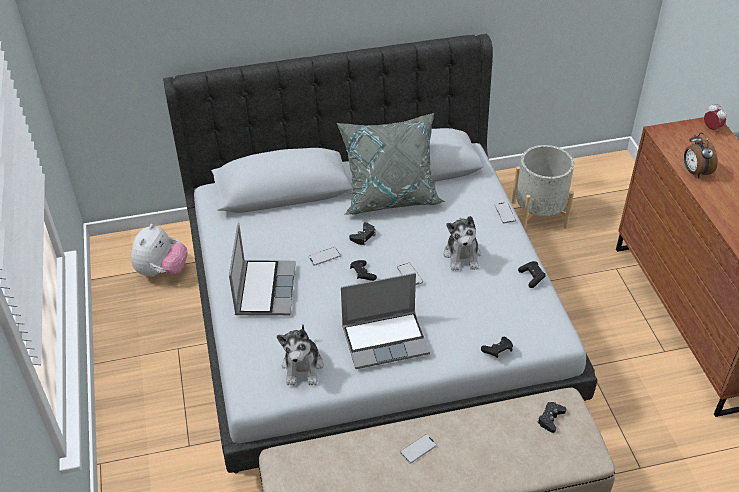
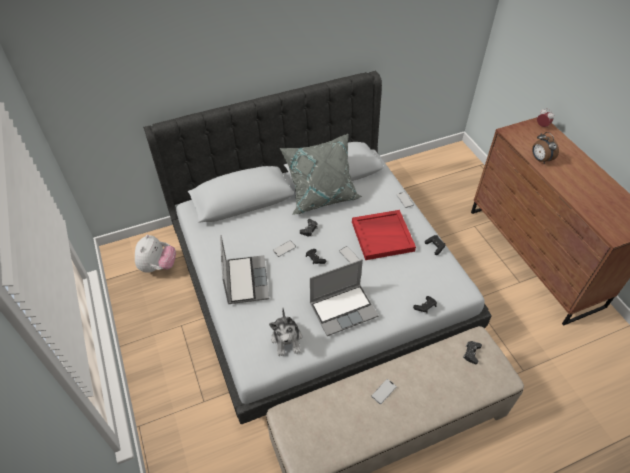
camera: 10 degrees left, 5 degrees up
plush toy [444,216,481,271] -> red tray [352,210,416,260]
grey planter [512,145,574,231] -> none

